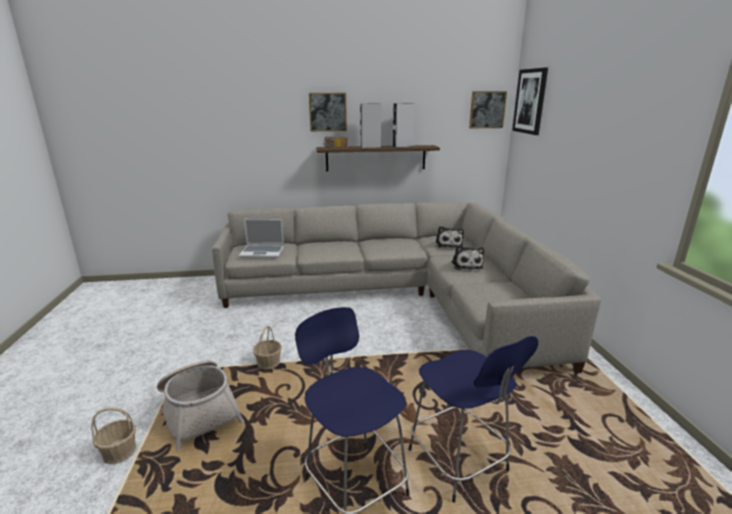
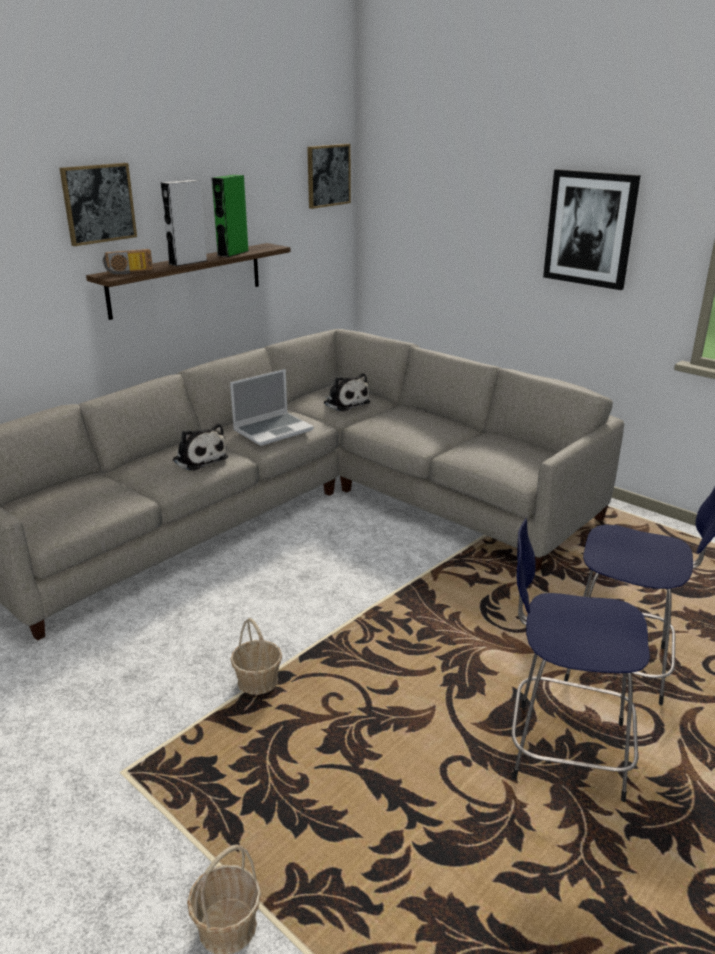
camera: 40 degrees left, 5 degrees up
basket [157,360,244,451] -> none
laptop [239,219,284,258] -> laptop moved to [230,369,314,446]
grey speaker [393,103,415,148] -> green speaker [212,175,248,257]
plush toy [451,245,484,270] -> plush toy moved to [173,423,228,471]
picture [512,68,548,135] -> picture moved to [543,169,641,290]

